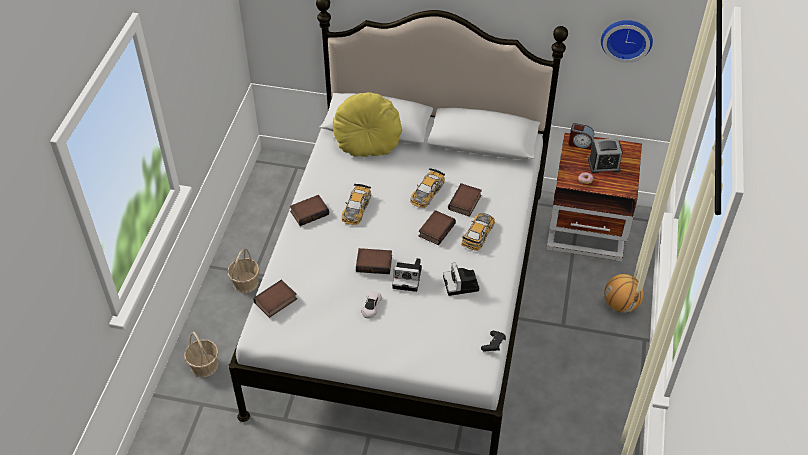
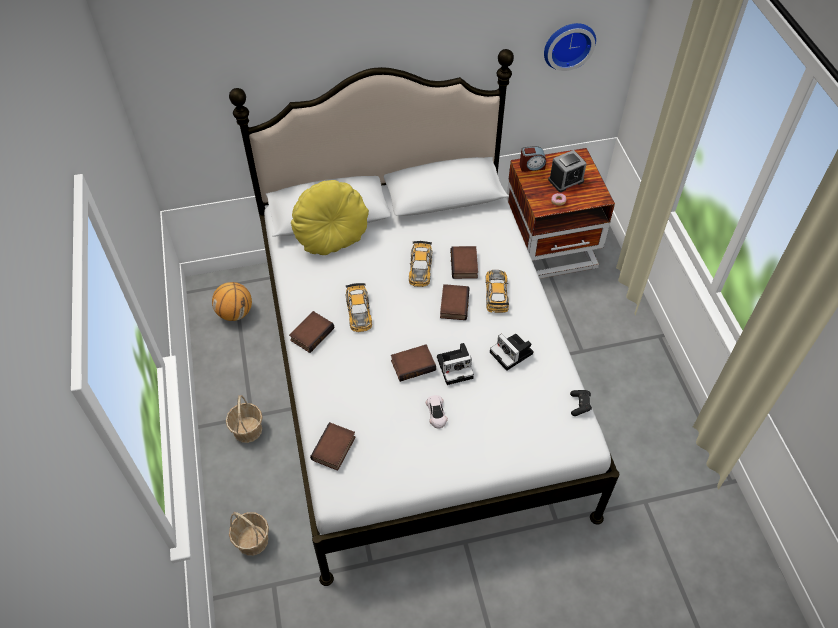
camera: 25 degrees left, 5 degrees up
basketball [604,274,644,313] -> basketball moved to [212,282,252,321]

